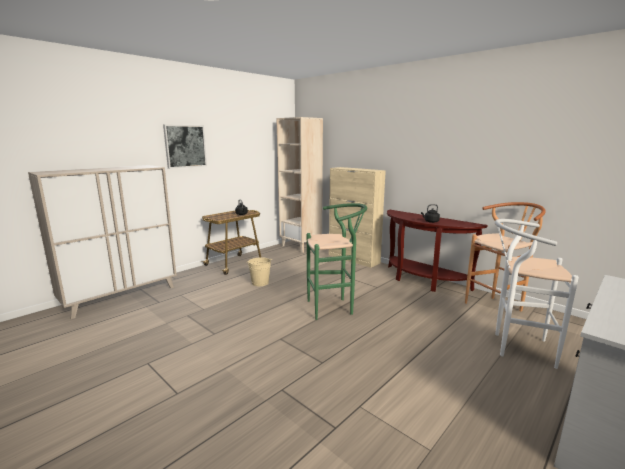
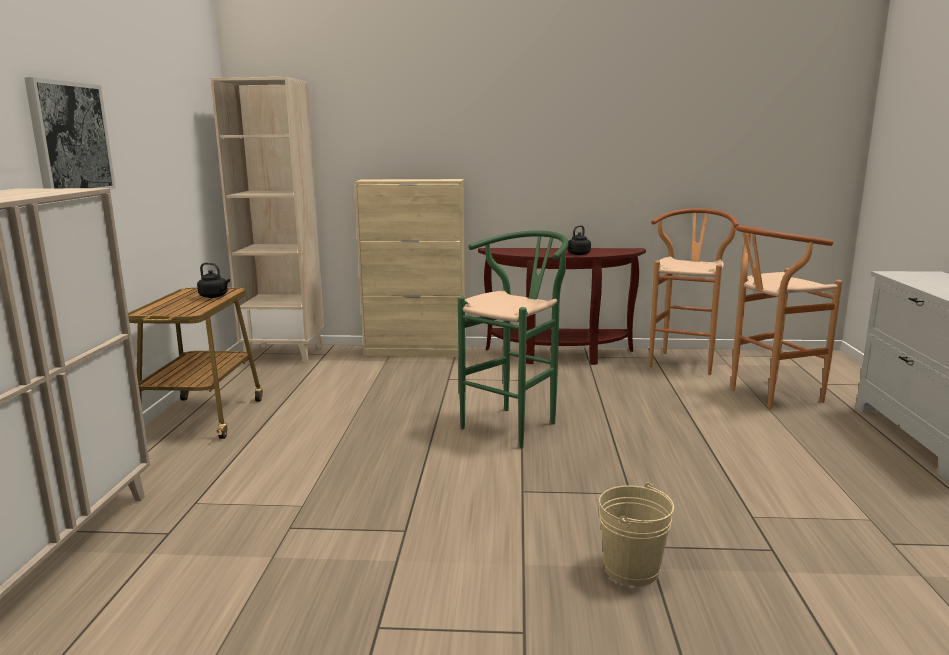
camera: 40 degrees left, 0 degrees up
beige bucket [248,257,272,286] -> beige bucket moved to [599,482,674,586]
white stool [495,219,579,369] -> brown stool [731,225,842,409]

